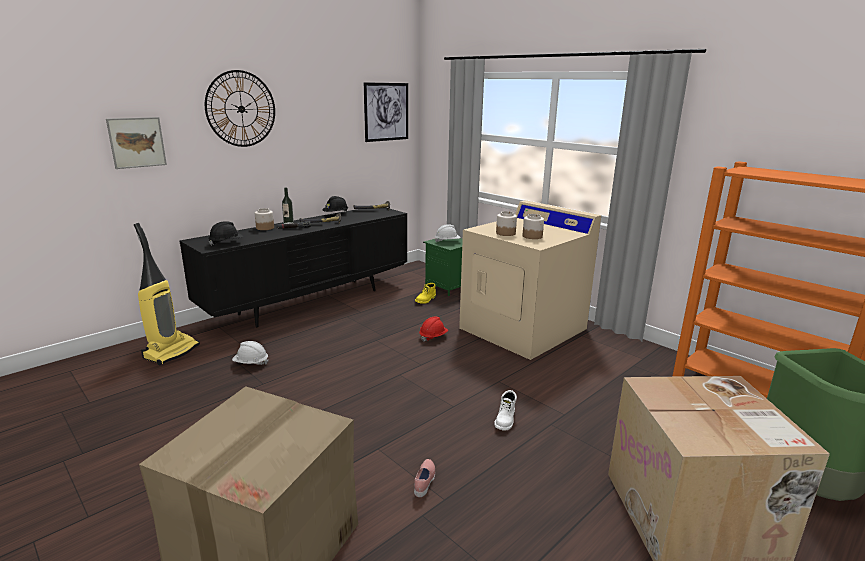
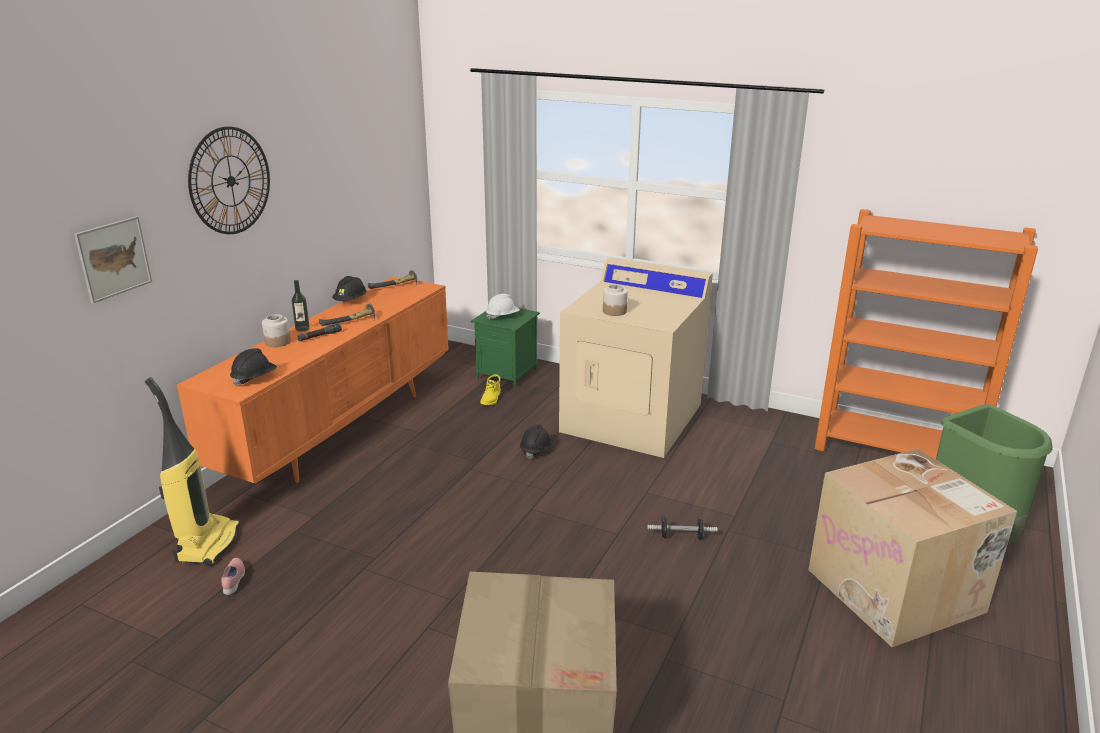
camera: 20 degrees left, 5 degrees up
black cabinet [179,207,407,328] -> orange cabinet [177,276,449,484]
white hard hat [232,341,269,365] -> none
picture [364,82,408,142] -> none
pink shoe [414,459,435,497] -> pink shoe moved to [221,558,245,595]
red hard hat [419,317,448,342] -> black hard hat [520,424,553,459]
white boot [494,390,517,430] -> dumbbell [647,517,718,540]
jar [523,214,544,239] -> none

